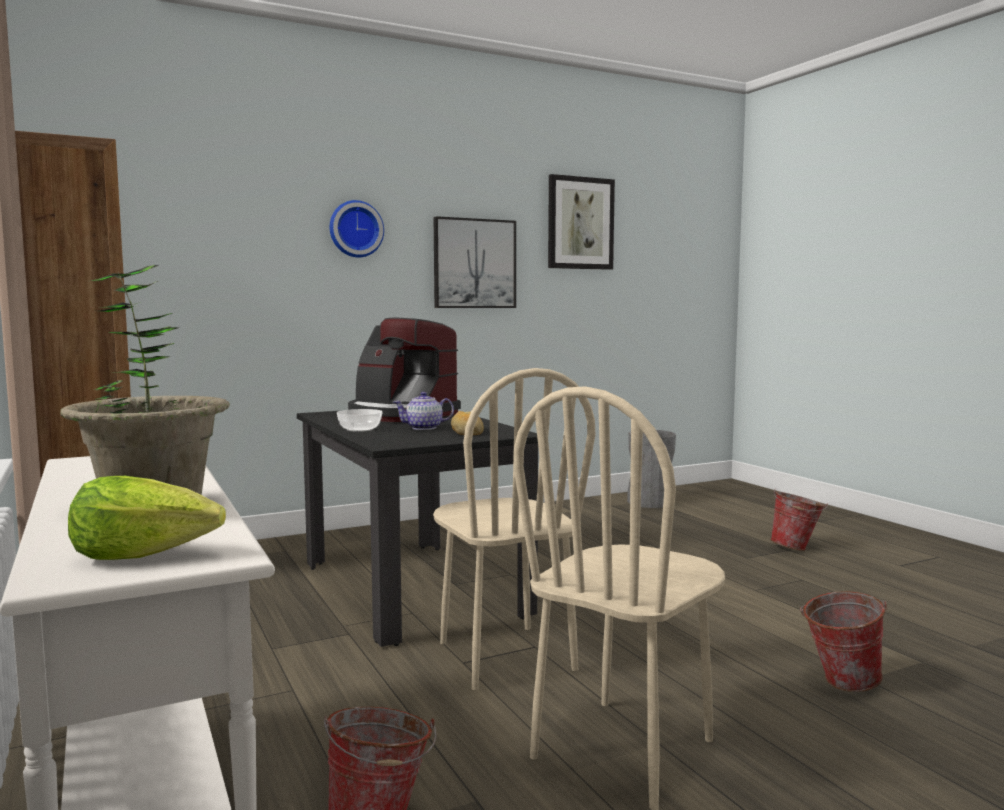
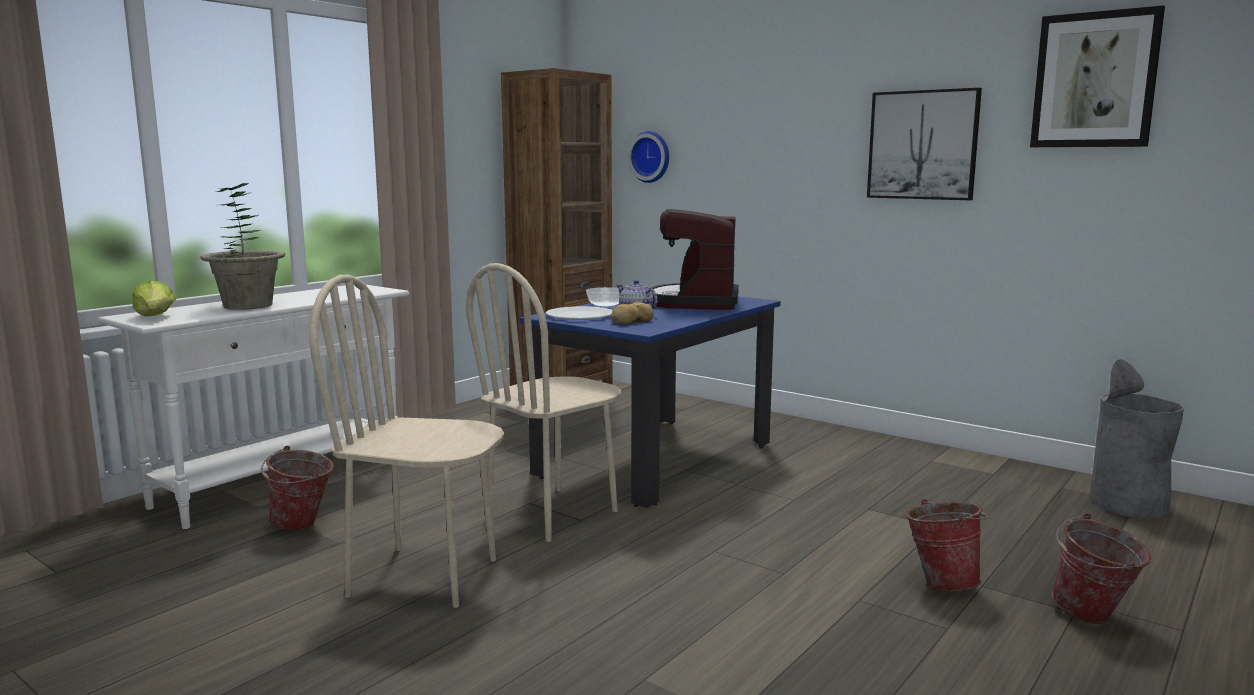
camera: 65 degrees right, 5 degrees up
black dining table [297,411,538,647] -> blue dining table [520,296,781,508]
wall clock [330,200,384,257] -> wall clock moved to [628,131,669,183]
bucket [800,591,887,692] -> bucket moved to [905,499,988,592]
none -> white plate [546,306,613,320]

